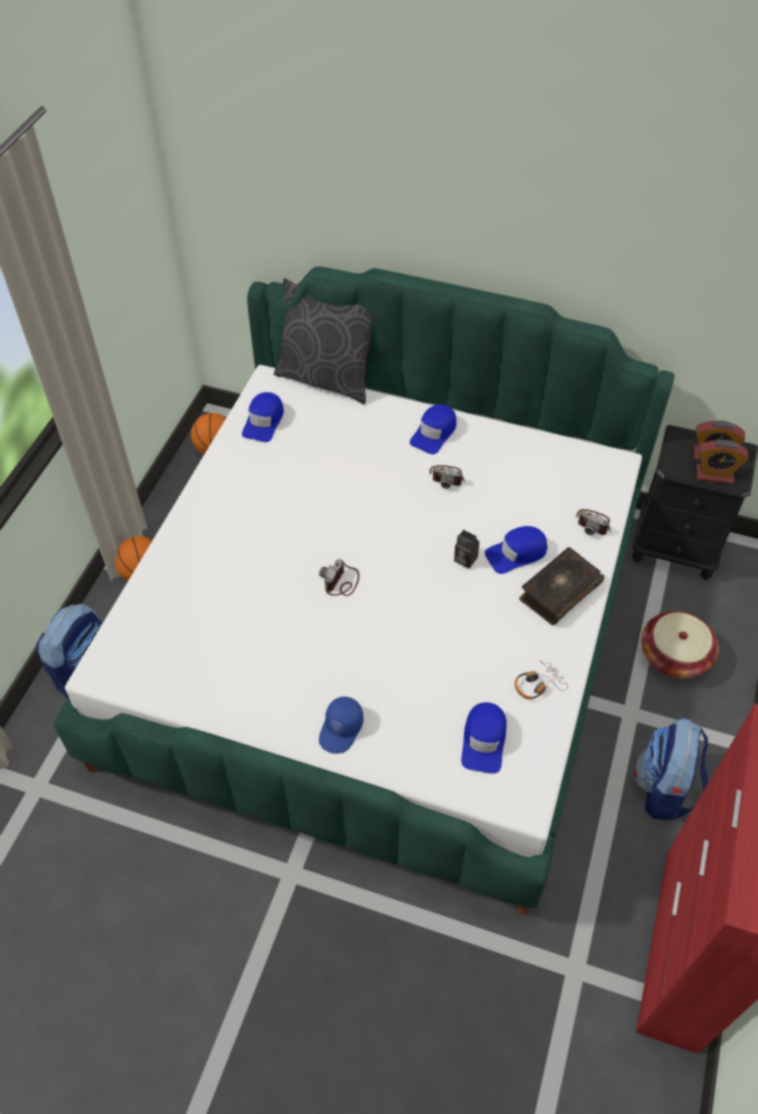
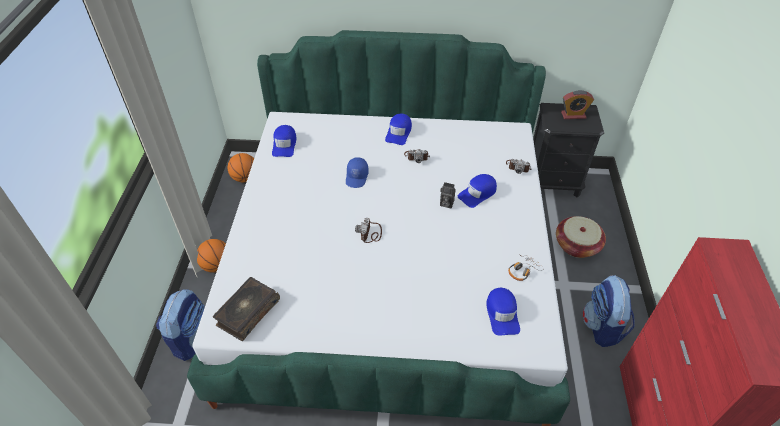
camera: 15 degrees left, 5 degrees down
grey pillow [274,278,374,404] -> none
blue cap [319,696,364,754] -> blue cap moved to [346,157,369,188]
book [519,547,604,625] -> book moved to [213,277,280,341]
alarm clock [696,440,748,484] -> none

